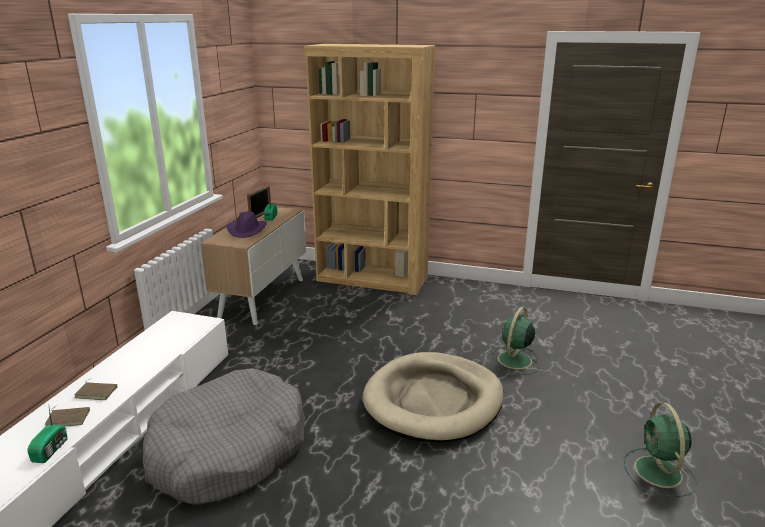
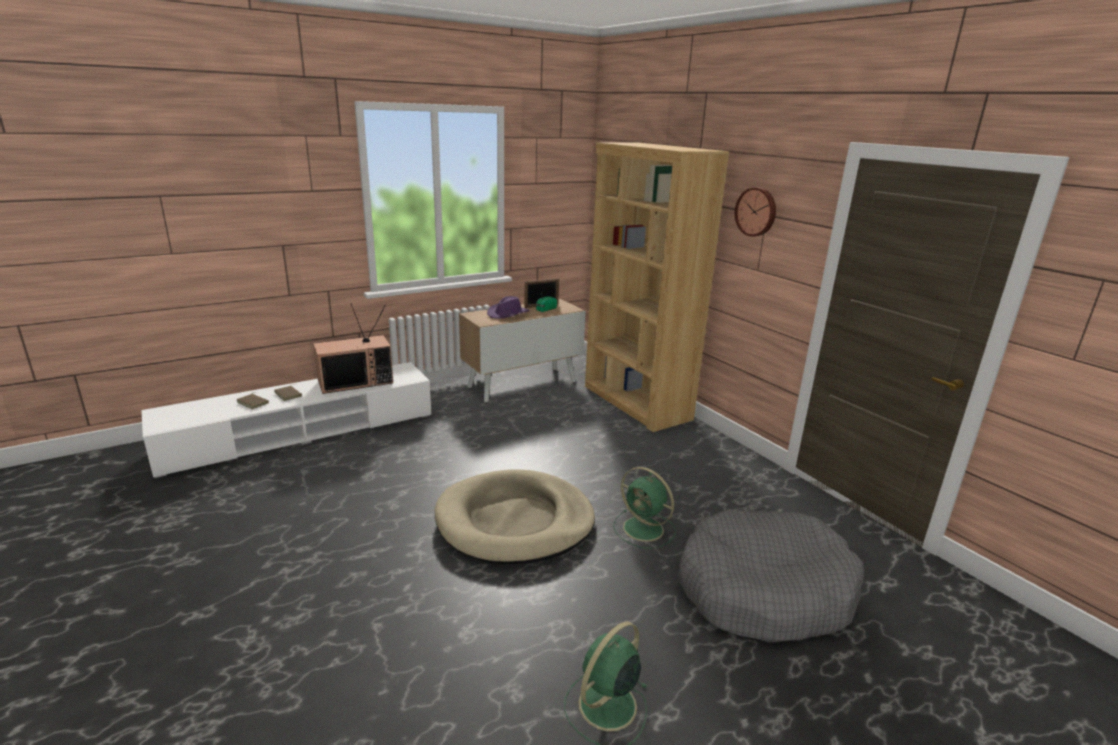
camera: 40 degrees right, 0 degrees up
radio [28,407,68,463] -> none
grey dog bed [143,368,305,505] -> grey dog bed moved to [677,510,864,643]
green fan [490,307,539,375] -> green fan turned 120 degrees counterclockwise [613,467,676,549]
none -> television [313,303,393,394]
none -> wall clock [735,187,776,237]

